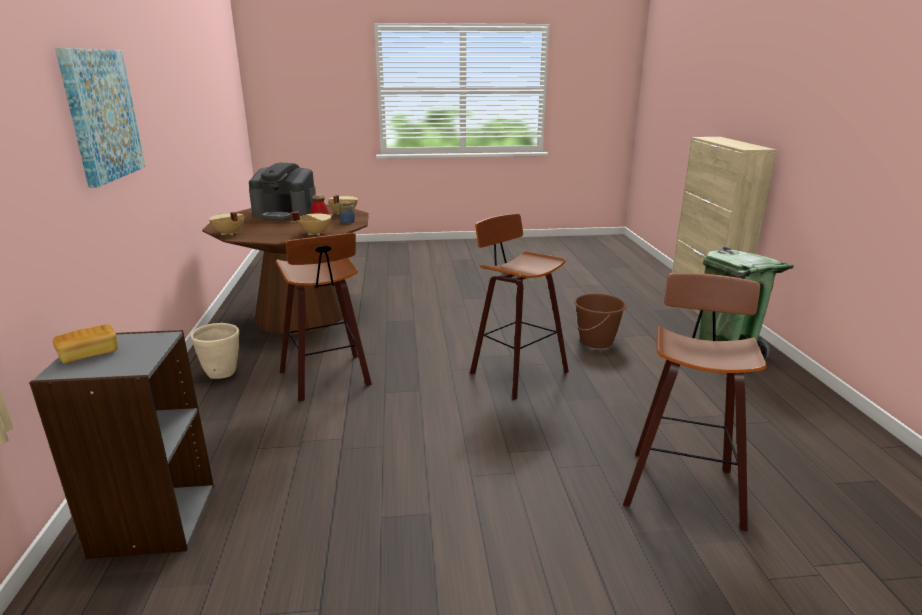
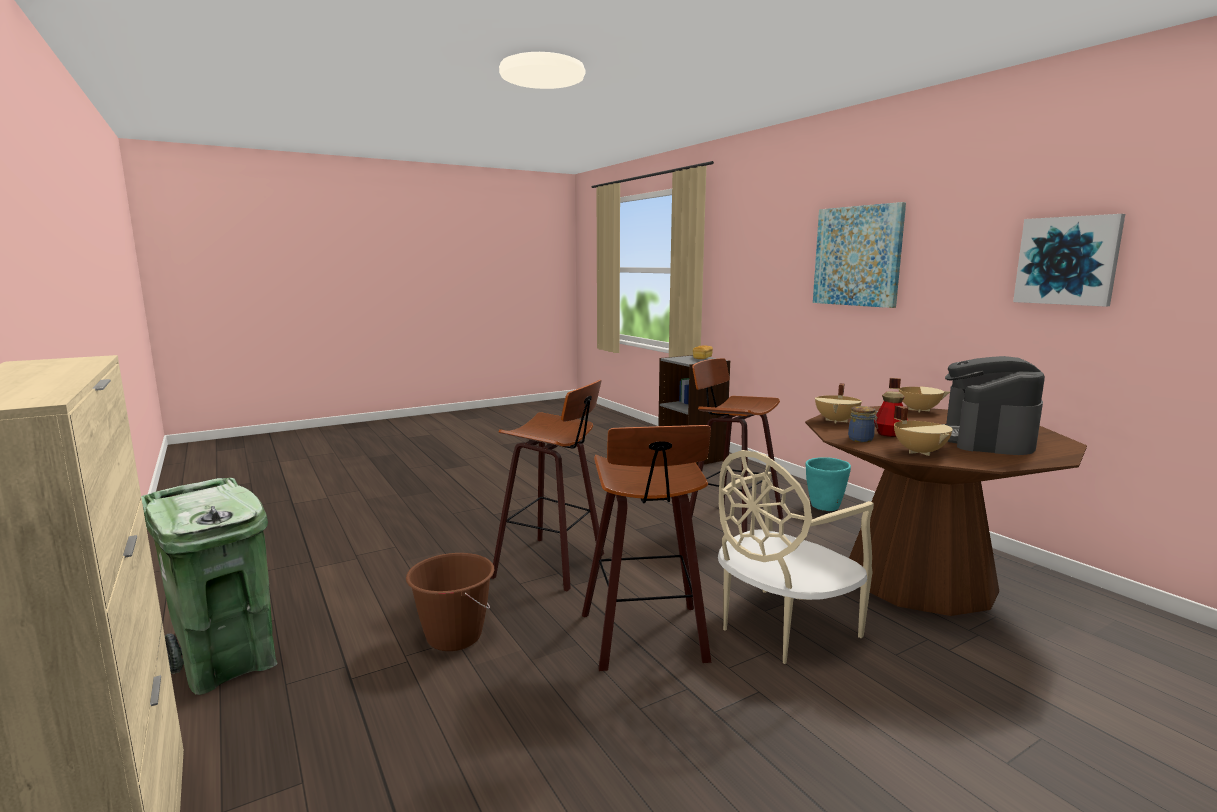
camera: 155 degrees right, 10 degrees down
beige planter [191,323,239,379] -> turquoise planter [806,457,851,511]
coffee machine [249,163,316,221] -> coffee machine turned 60 degrees counterclockwise [942,356,1045,455]
stool [623,273,767,531] -> stool moved to [582,425,711,671]
none -> beige chair [718,450,874,664]
none -> picture [1013,214,1125,307]

